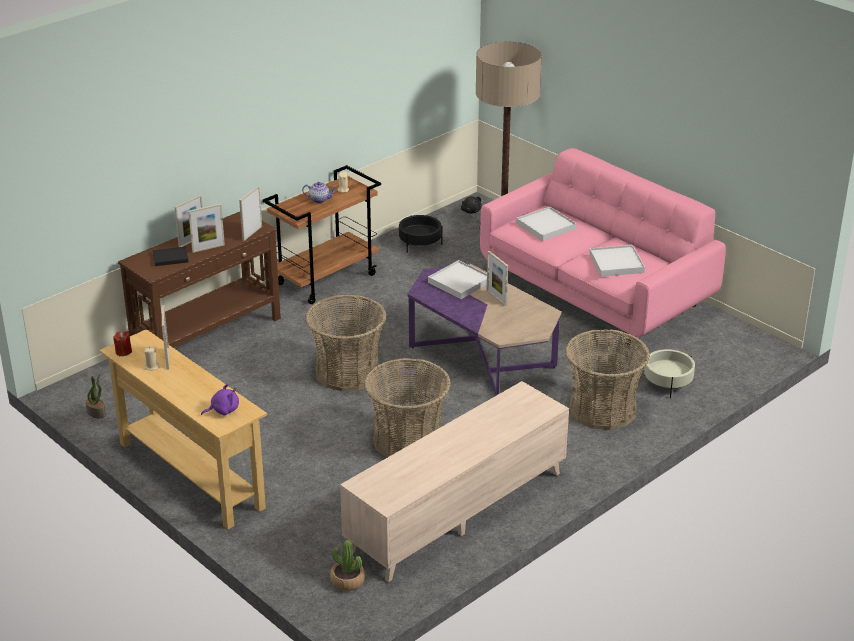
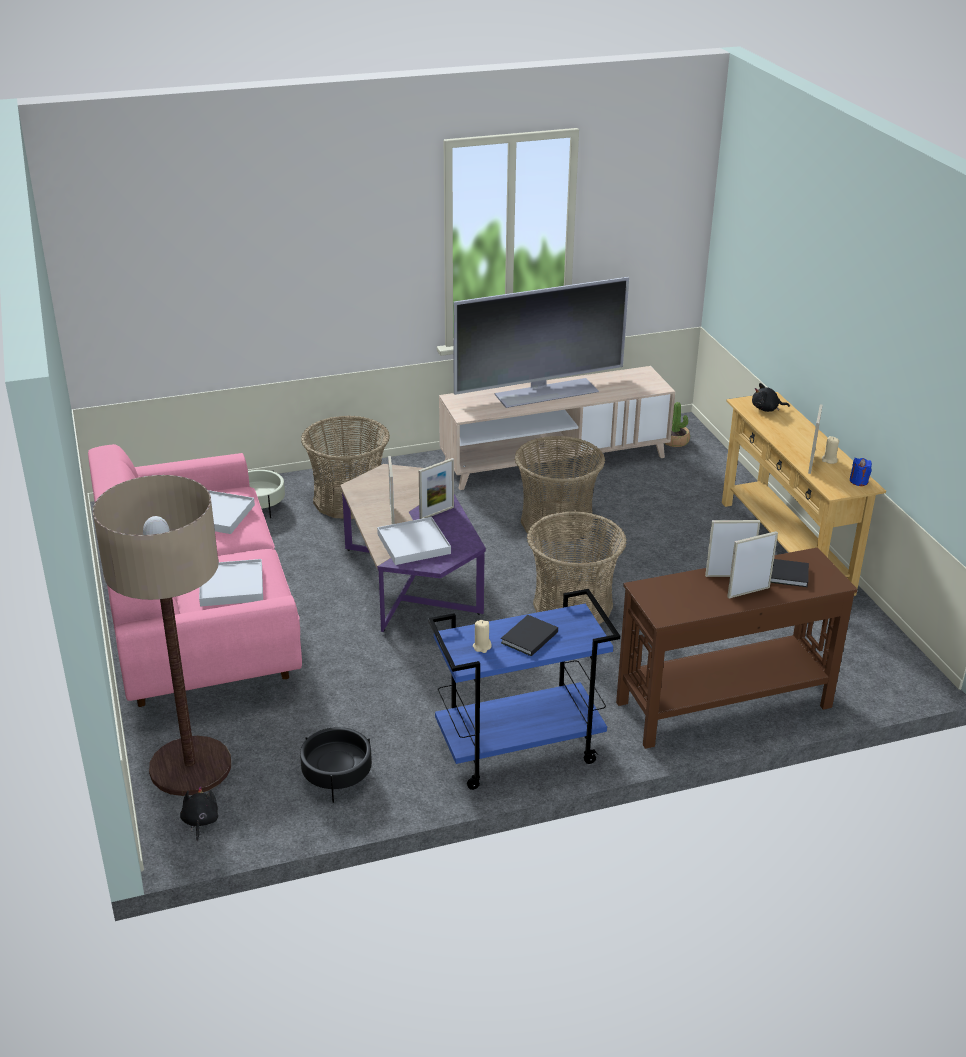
camera: 155 degrees left, 0 degrees up
potted plant [85,374,106,419] -> none
red candle [113,331,132,356] -> blue candle [850,458,872,486]
purple plush toy [201,383,239,415] -> black plush toy [752,383,790,412]
picture frame [239,186,262,241] -> picture frame moved to [419,458,454,519]
brown cart [263,165,381,304] -> blue cart [428,589,620,790]
teapot [302,182,336,203] -> black book [501,615,558,656]
none -> television [453,277,629,408]

